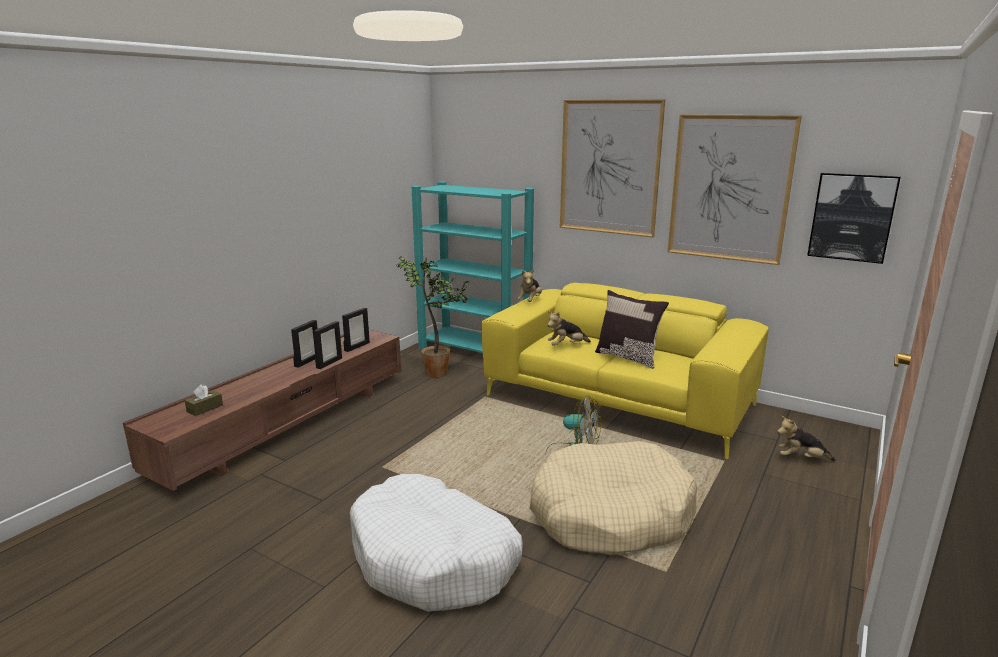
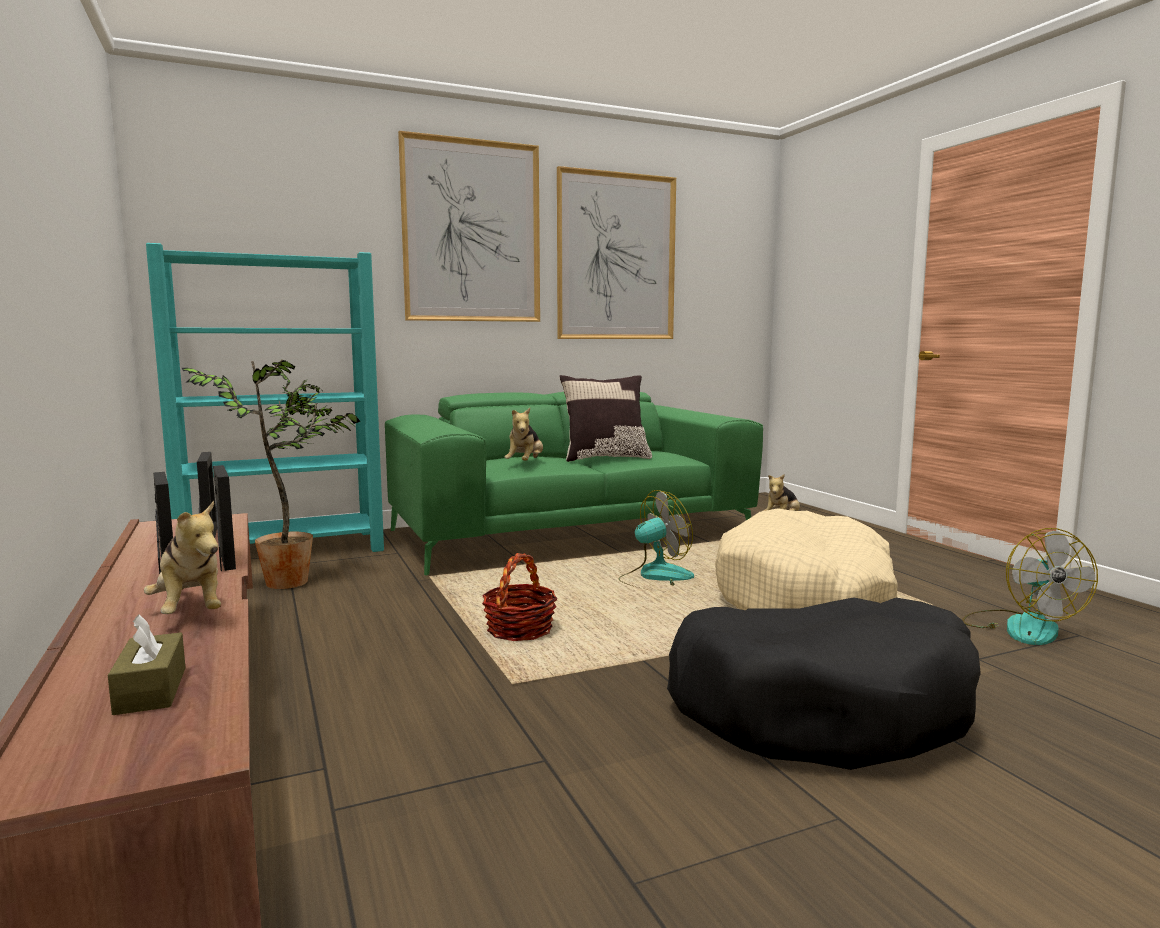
camera: 55 degrees left, 10 degrees down
white dog bed [350,474,523,611] -> black dog bed [667,598,981,770]
yellow sofa [482,283,769,459] -> green sofa [385,392,763,575]
plush toy [517,269,542,302] -> plush toy moved to [144,501,221,614]
picture [807,173,901,264] -> none
none -> basket [482,553,557,641]
none -> fan [962,528,1098,645]

